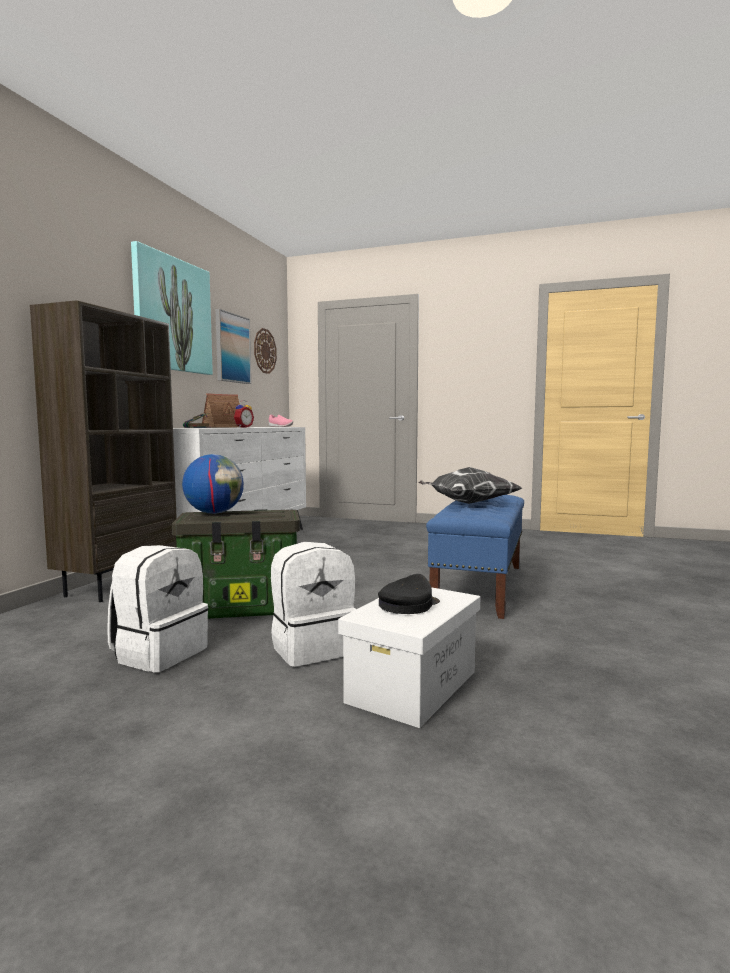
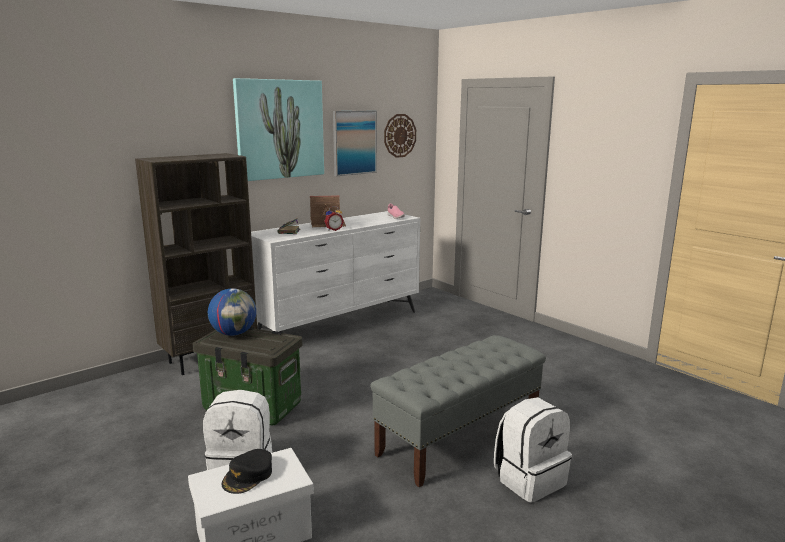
camera: 30 degrees right, 10 degrees up
white backpack [107,545,208,672] -> white backpack moved to [494,397,572,503]
black cap [378,574,440,614] -> black cap turned 135 degrees clockwise [222,449,272,494]
pillow [419,467,522,504] -> none
blue bench [426,495,524,619] -> grey bench [370,335,546,487]

